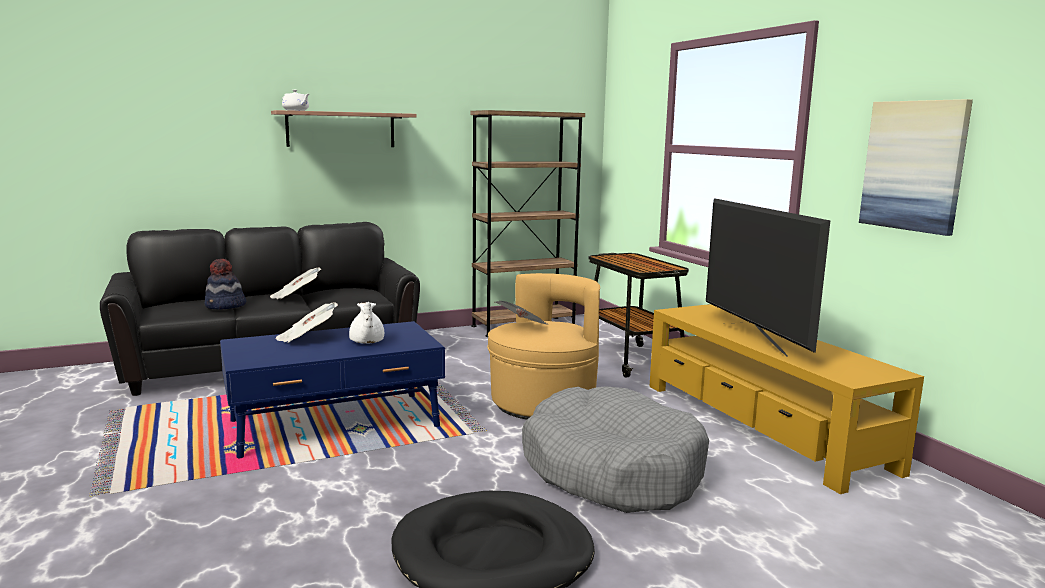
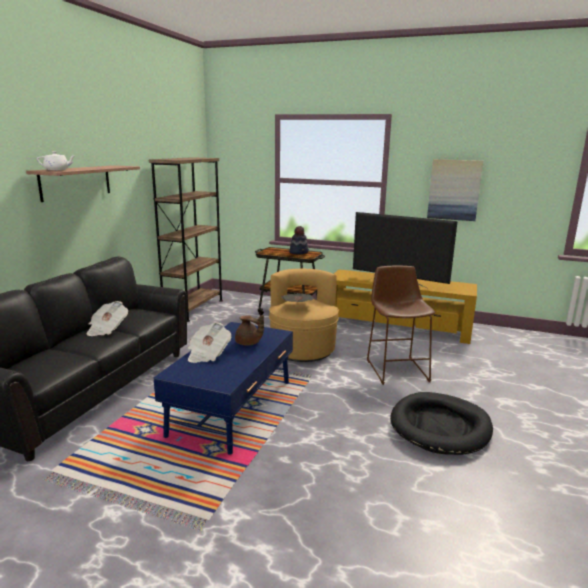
camera: 45 degrees left, 5 degrees up
hat [205,259,246,310] -> hat moved to [289,226,309,254]
white teapot [349,302,384,344] -> brown teapot [235,315,264,346]
grey dog bed [522,386,709,513] -> brown stool [367,265,435,385]

